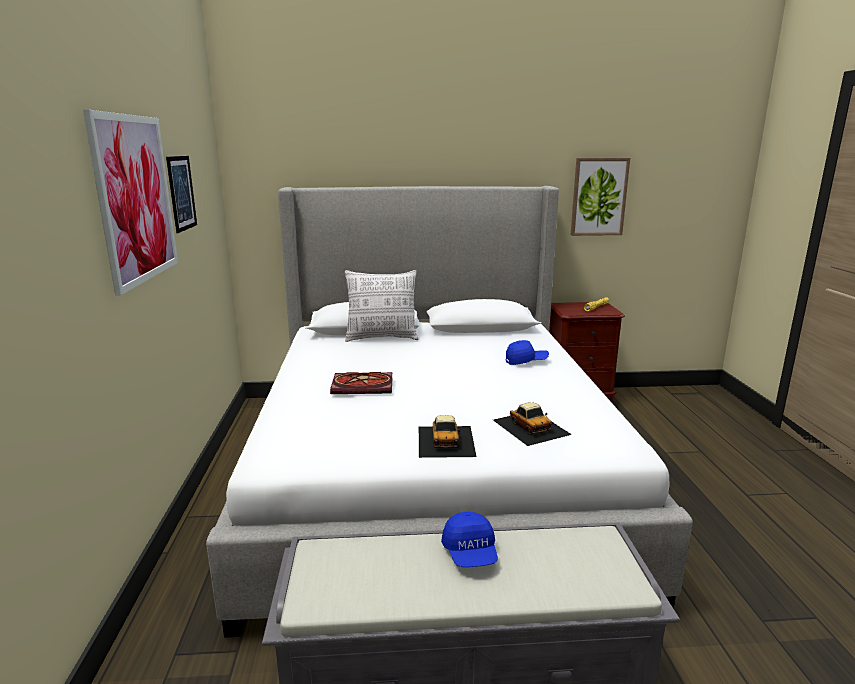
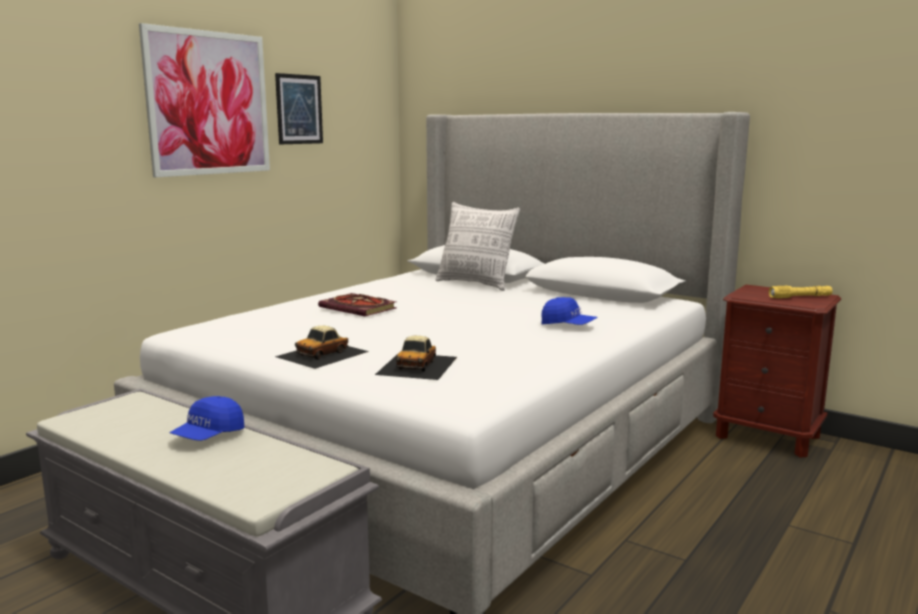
camera: 40 degrees right, 5 degrees down
picture [571,158,630,236] -> none

